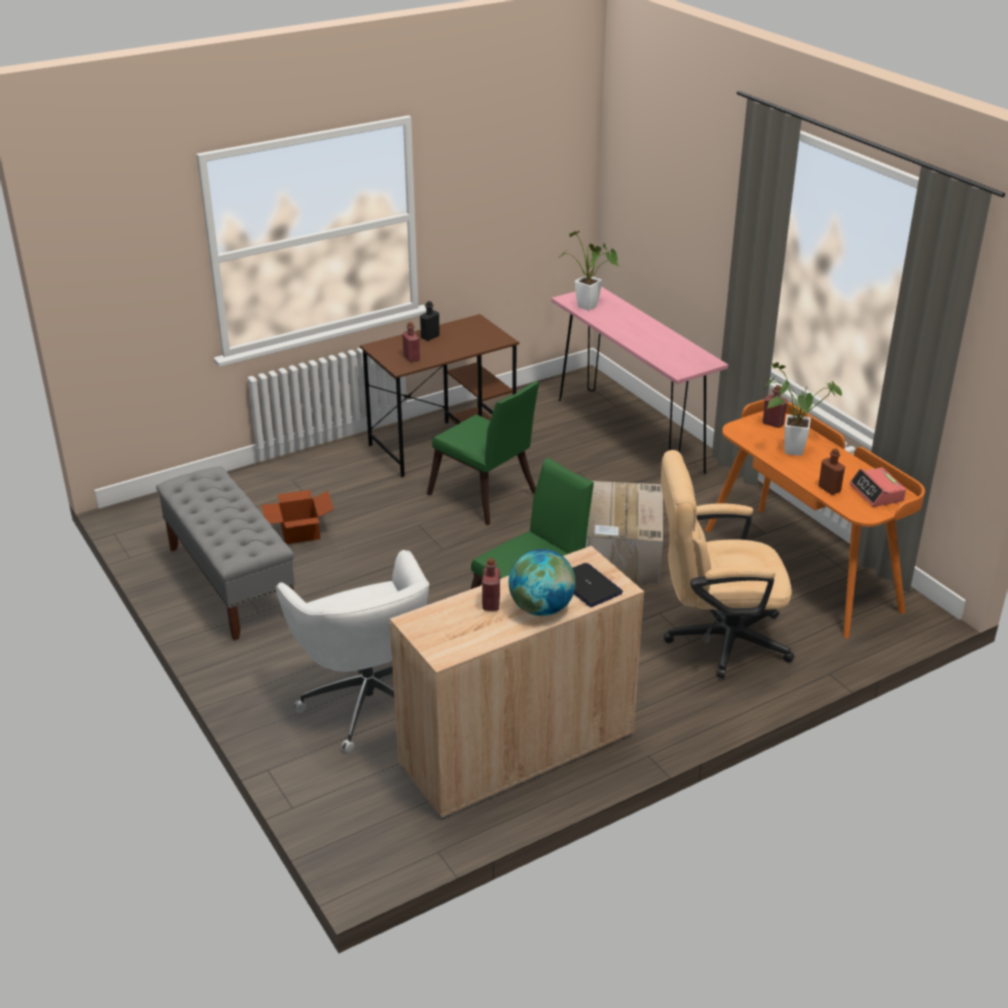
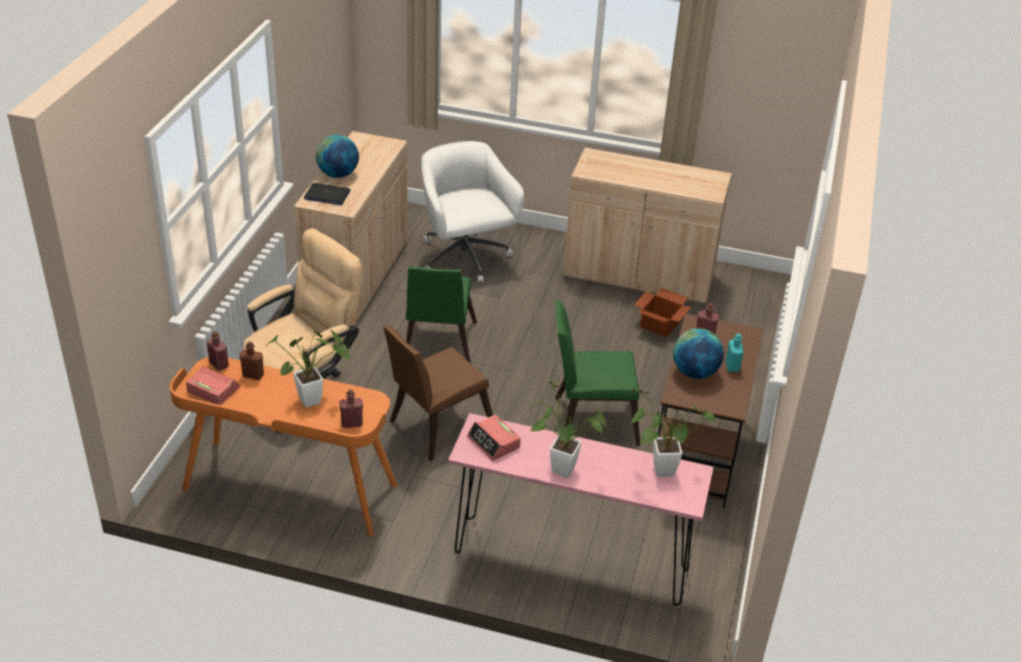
camera: 135 degrees right, 5 degrees up
grey bench [156,466,295,641] -> beige cabinet [563,148,732,304]
white office chair [276,550,429,753] -> white office chair turned 45 degrees clockwise [422,141,524,283]
black bottle [420,301,440,341] -> turquoise bottle [725,333,744,372]
red bottle [482,558,500,611] -> red bottle moved to [207,331,229,371]
cardboard box [585,481,663,584] -> brown chair [383,325,493,461]
none -> alarm clock [467,415,521,461]
none -> potted plant [529,379,606,478]
none -> globe [673,328,724,379]

